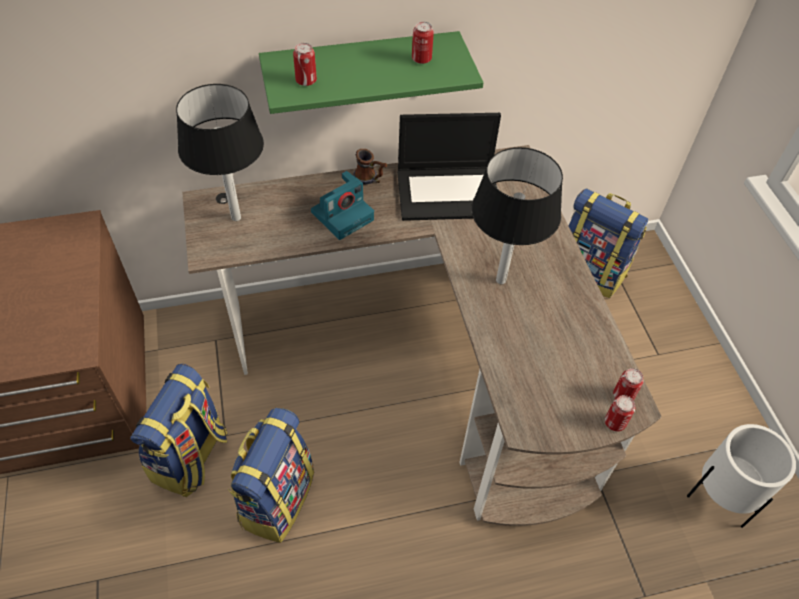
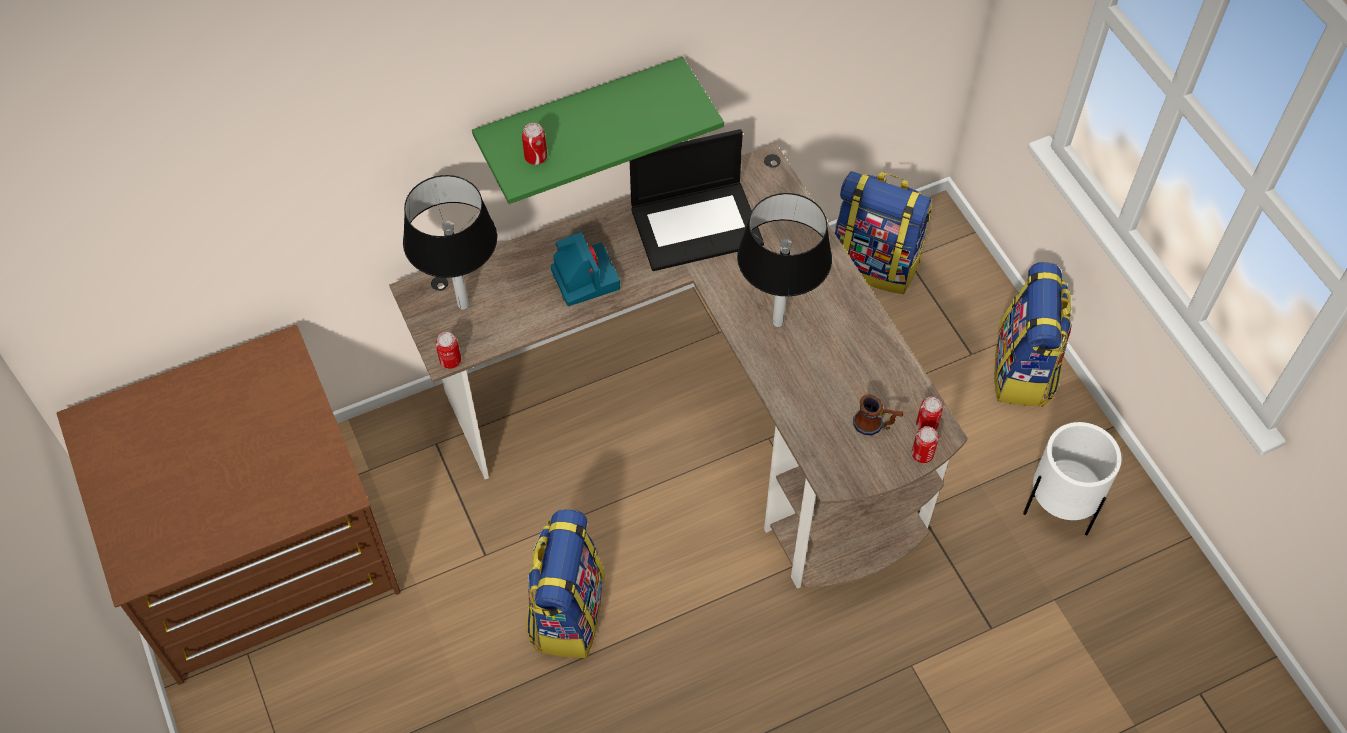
camera: 10 degrees left, 5 degrees up
backpack [130,363,228,497] -> backpack moved to [994,262,1072,407]
camera [311,171,374,240] -> camera turned 60 degrees counterclockwise [551,232,620,306]
mug [353,149,387,185] -> mug moved to [853,394,903,435]
can [412,22,434,64] -> can moved to [436,332,461,369]

